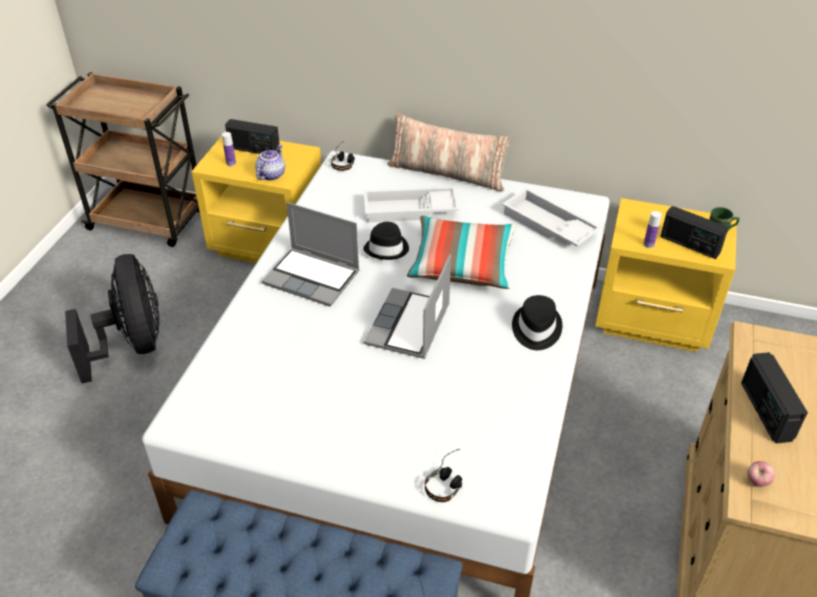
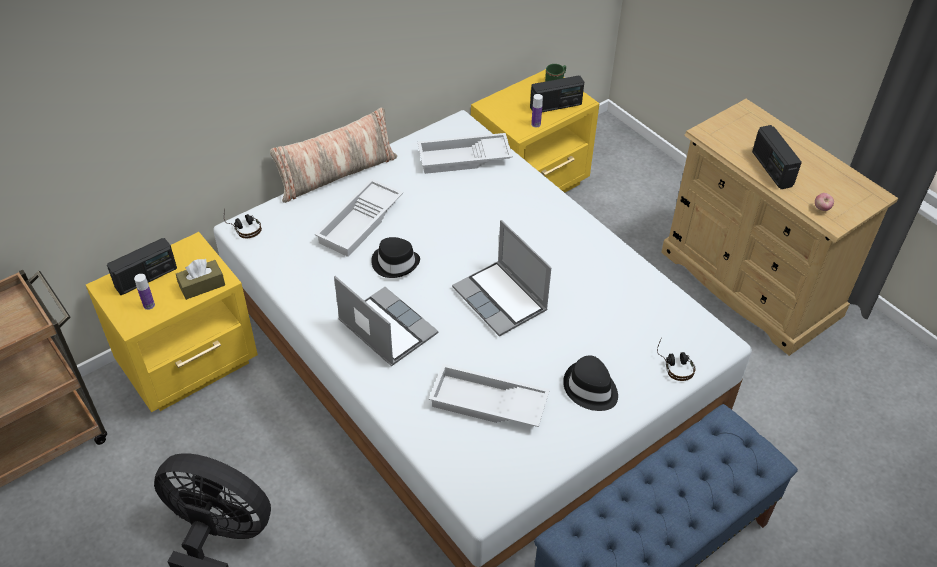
camera: 55 degrees left, 5 degrees up
teapot [255,145,285,180] -> brown tissue box [176,259,225,300]
laptop [262,202,360,307] -> laptop turned 105 degrees counterclockwise [334,276,438,366]
pillow [407,216,517,289] -> none
black hat [512,295,562,350] -> black hat moved to [563,355,618,411]
radio [741,352,808,443] -> radio turned 45 degrees clockwise [752,125,802,189]
none -> white tray [429,364,550,427]

